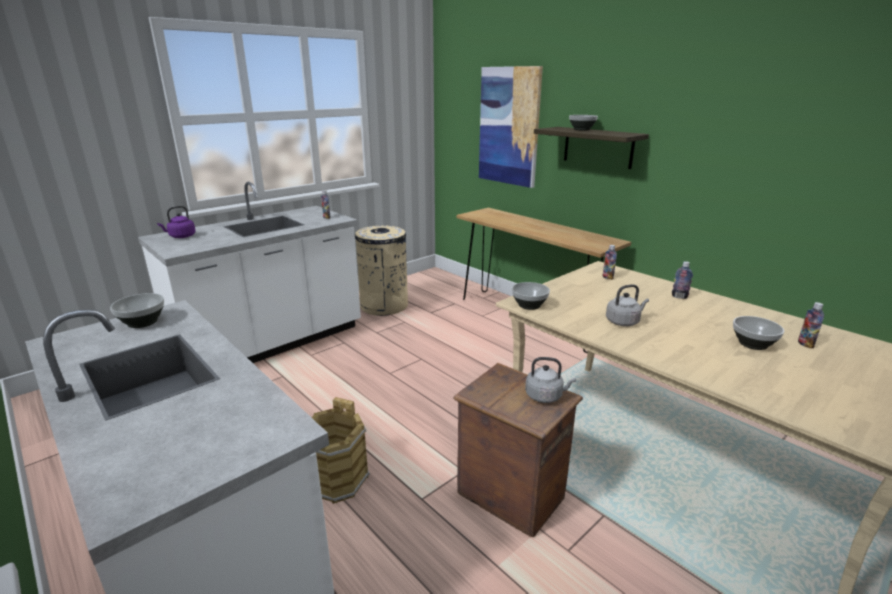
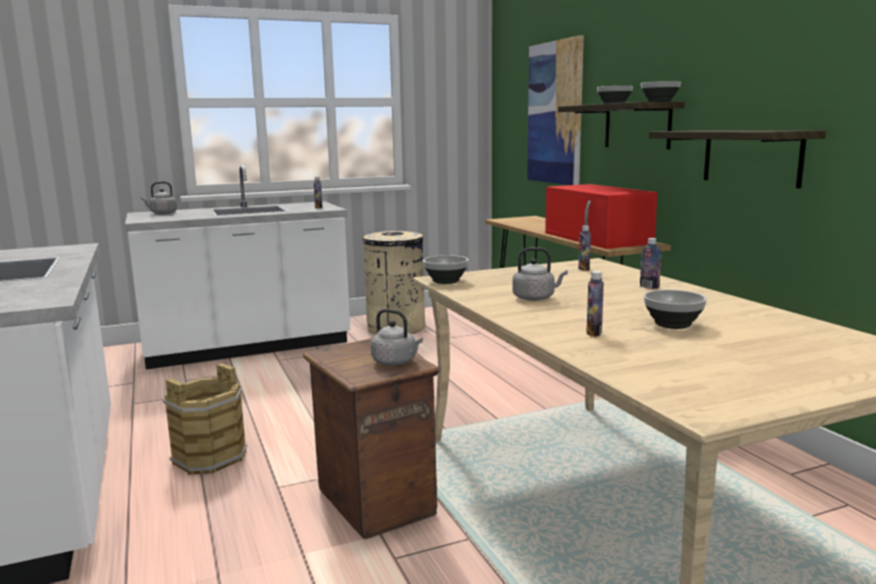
camera: 20 degrees right, 10 degrees down
bowl [110,293,164,328] -> bowl moved to [641,81,681,102]
purple kettle [157,206,196,238] -> grey kettle [141,182,177,214]
bottle [798,302,824,348] -> bottle moved to [586,271,604,337]
none -> red microwave [545,184,658,249]
none -> shelf [649,130,826,188]

